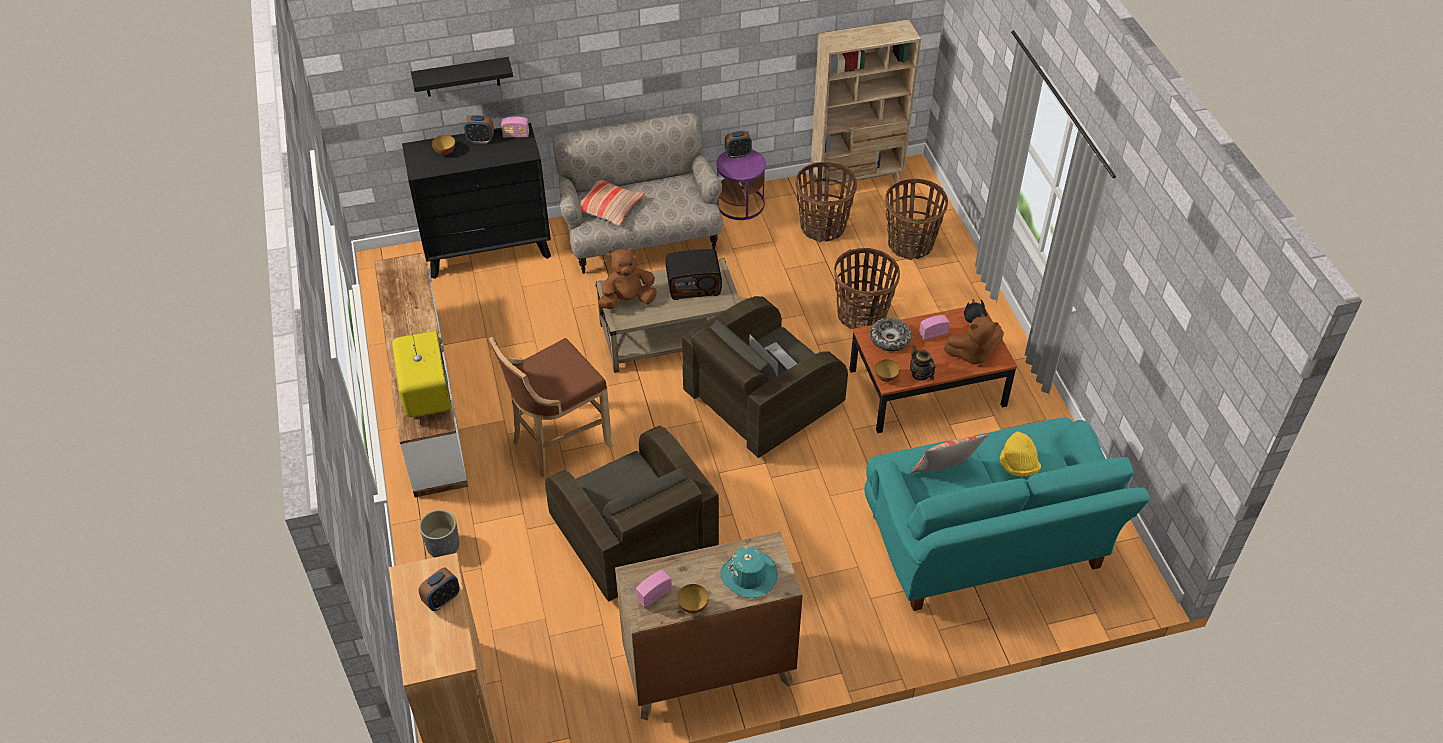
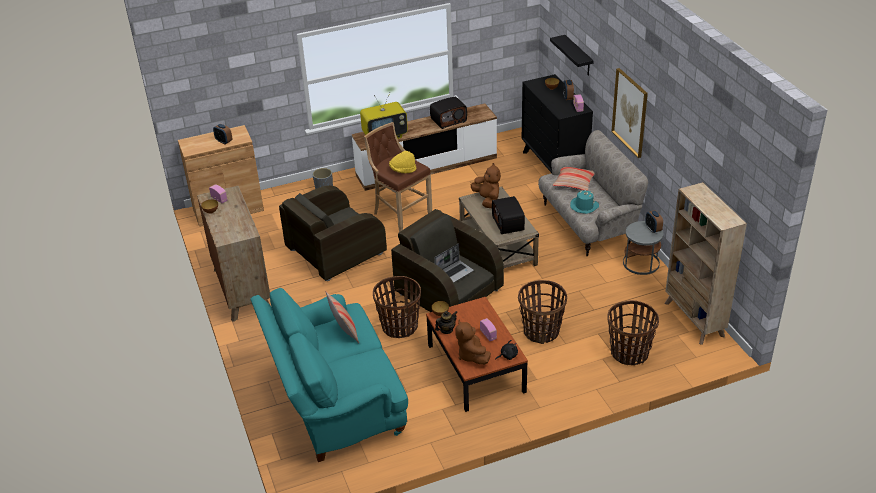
camera: 85 degrees right, 10 degrees down
purple side table [716,150,766,220] -> grey side table [623,221,663,275]
turquoise hat [721,546,778,598] -> turquoise hat moved to [570,190,599,214]
basket [795,162,857,242] -> basket moved to [373,276,421,338]
bowl [870,317,912,351] -> none
yellow hat [1000,432,1041,476] -> yellow hat moved to [389,151,416,173]
none -> radio [430,97,467,129]
none -> picture [611,68,648,158]

